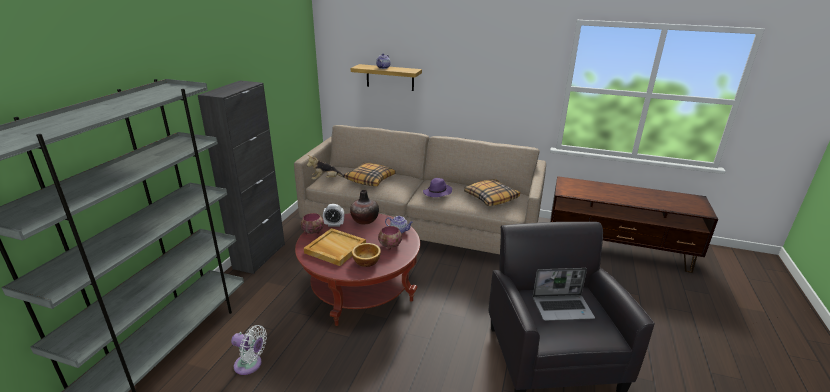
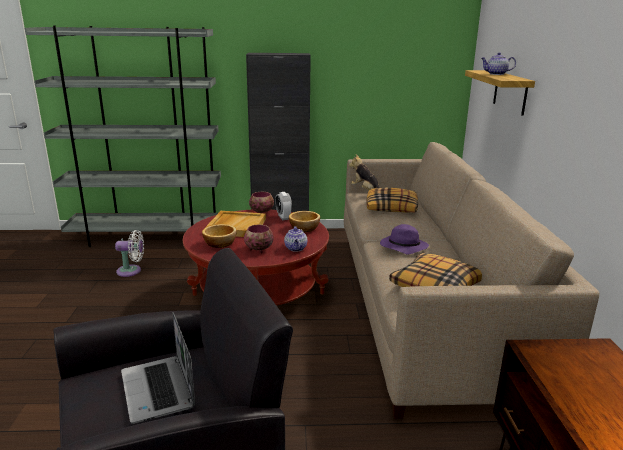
camera: 70 degrees right, 5 degrees down
white fan [231,325,267,375] -> white fan turned 90 degrees counterclockwise [115,230,144,277]
vase [350,190,379,225] -> bowl [289,211,320,232]

